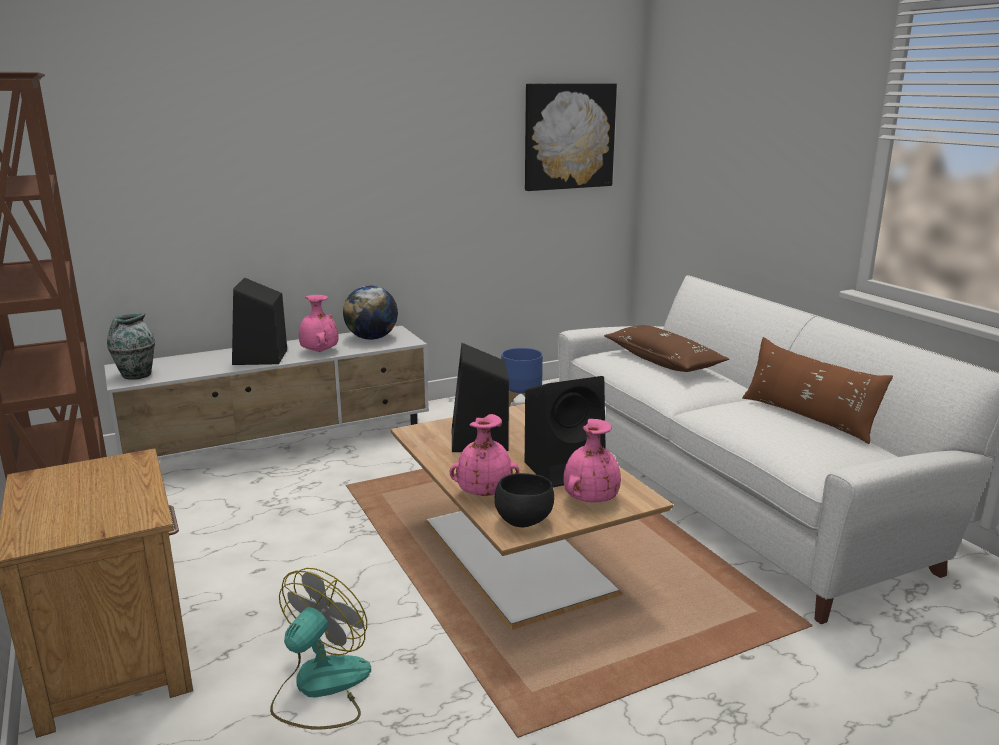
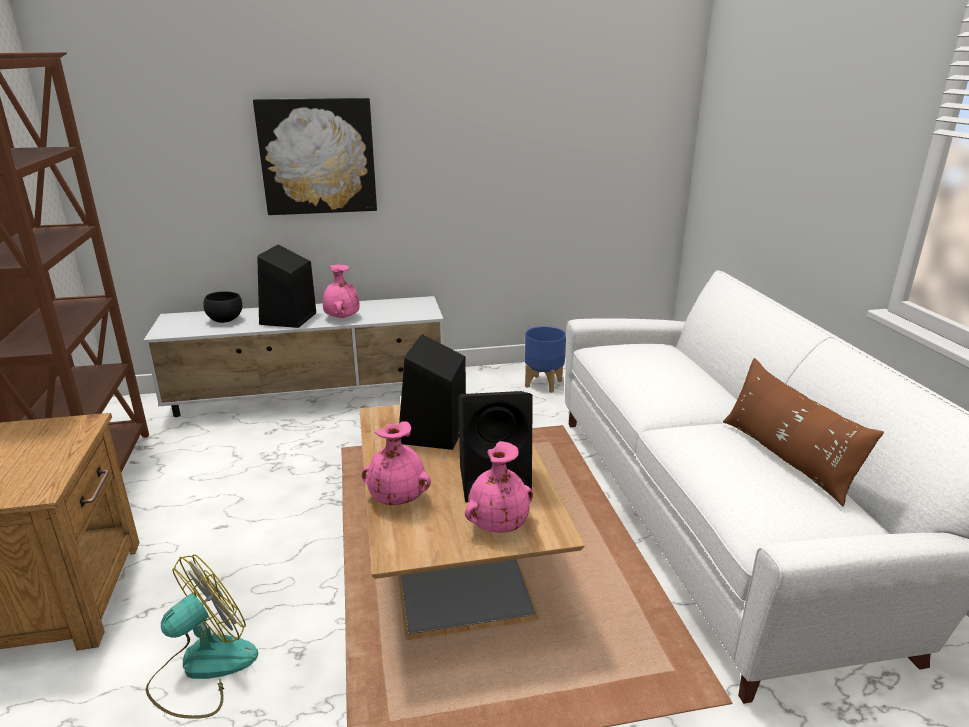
camera: 15 degrees right, 5 degrees up
vase [107,313,155,380] -> none
globe [343,285,398,340] -> none
black bowl [494,473,554,527] -> black bowl moved to [204,291,242,323]
picture [525,83,617,191] -> picture moved to [253,98,377,215]
brown pillow [604,325,729,372] -> none

